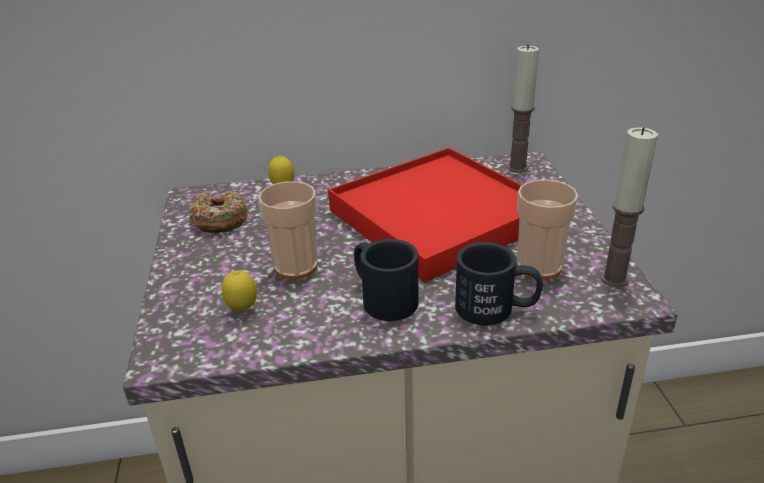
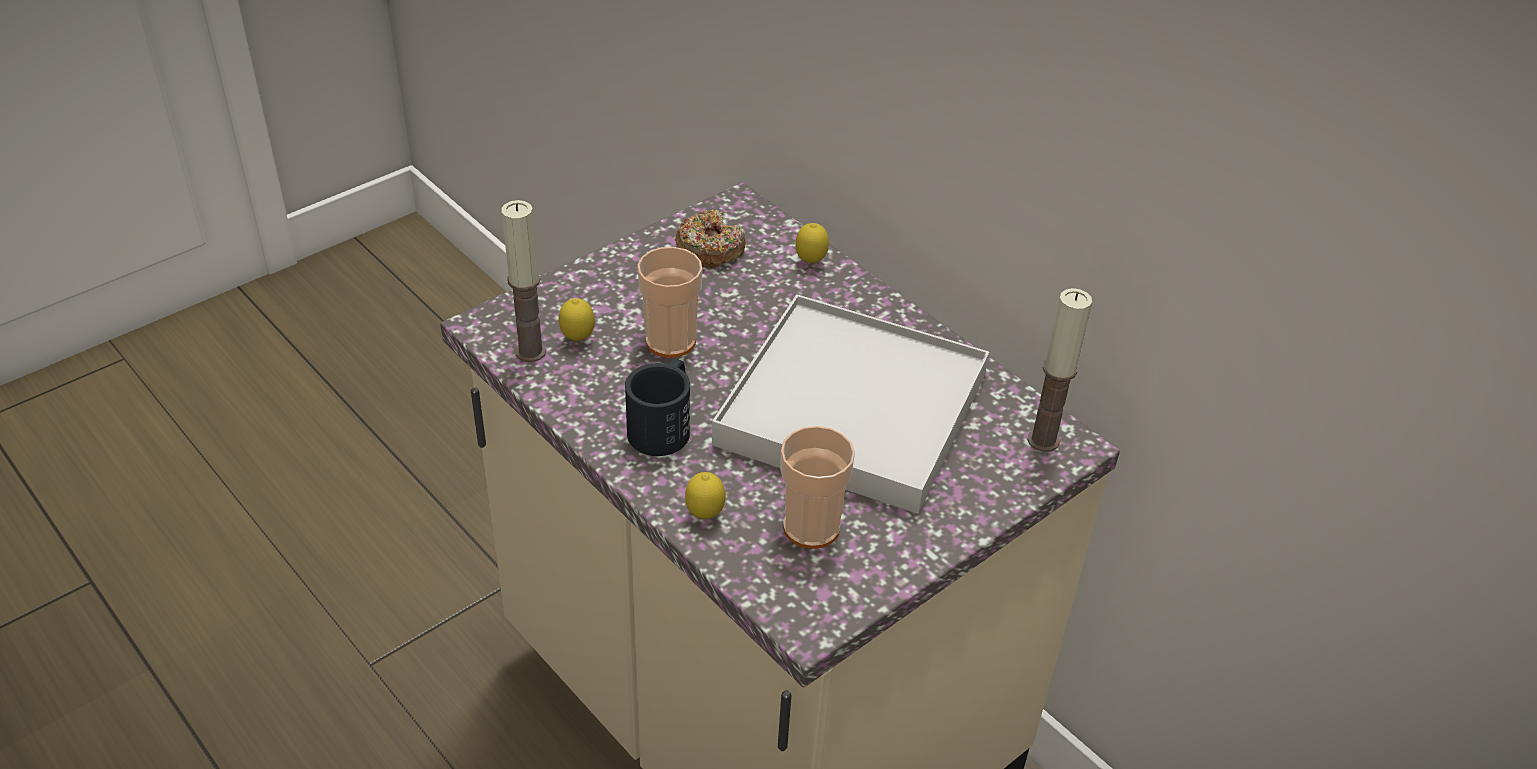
camera: 55 degrees right, 10 degrees up
red tray [328,148,522,282] -> white tray [712,294,989,514]
black mug [455,242,542,326] -> lemon [685,472,726,519]
candle [601,127,658,287] -> candle moved to [502,200,546,362]

